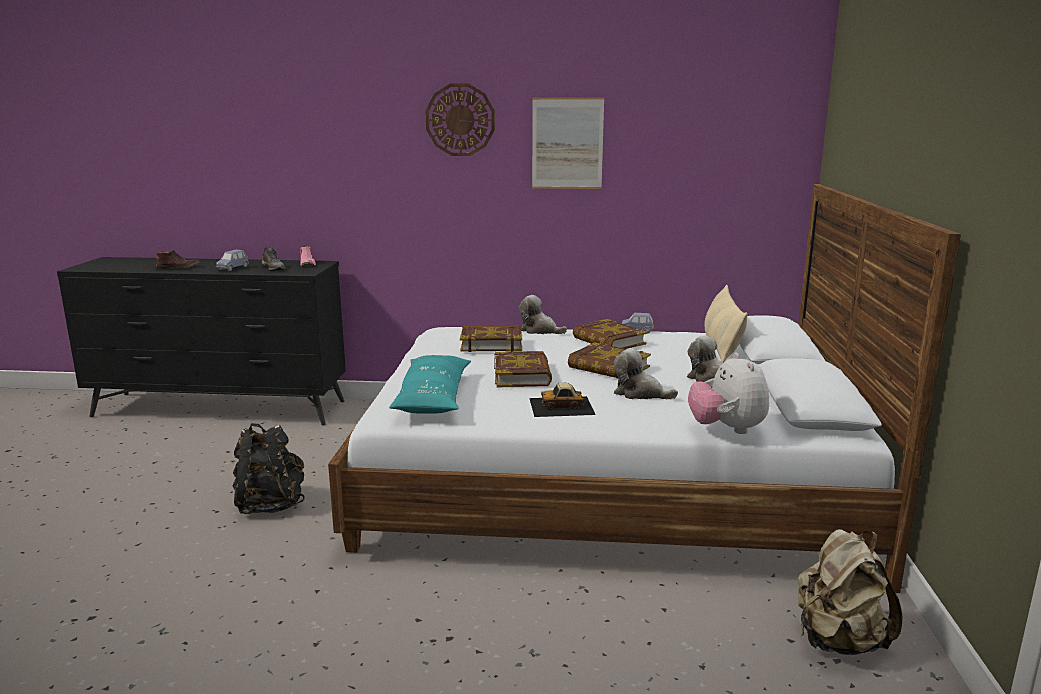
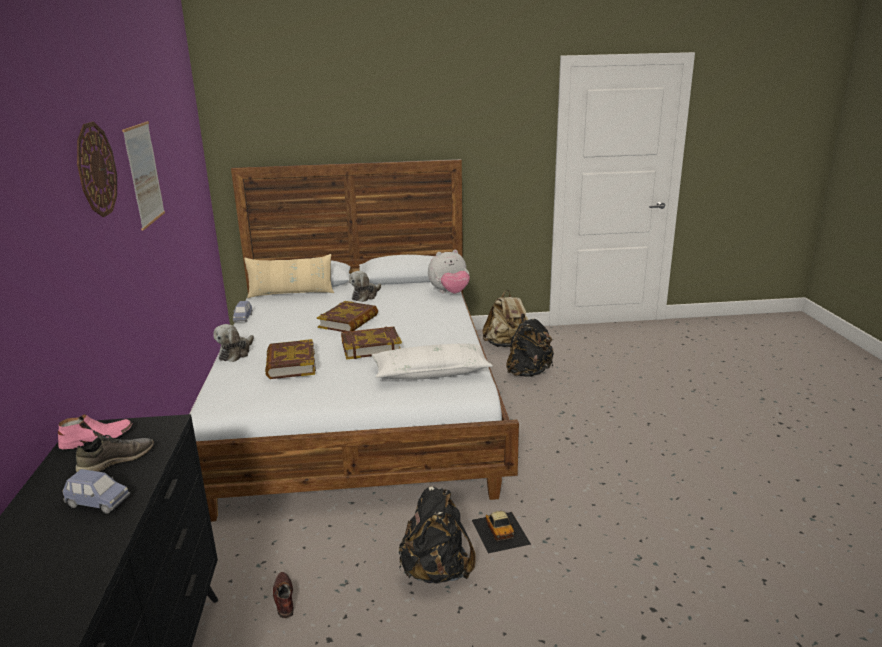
camera: 100 degrees left, 5 degrees up
brown shoe [156,250,200,269] -> brown shoe moved to [273,572,294,618]
turquoise pillow [389,355,471,414] -> white pillow [372,344,493,379]
toy car [529,382,596,417] -> toy car moved to [472,511,531,554]
book [573,319,647,349] -> none
plush toy [614,348,678,399] -> none
none -> black backpack [506,314,554,377]

